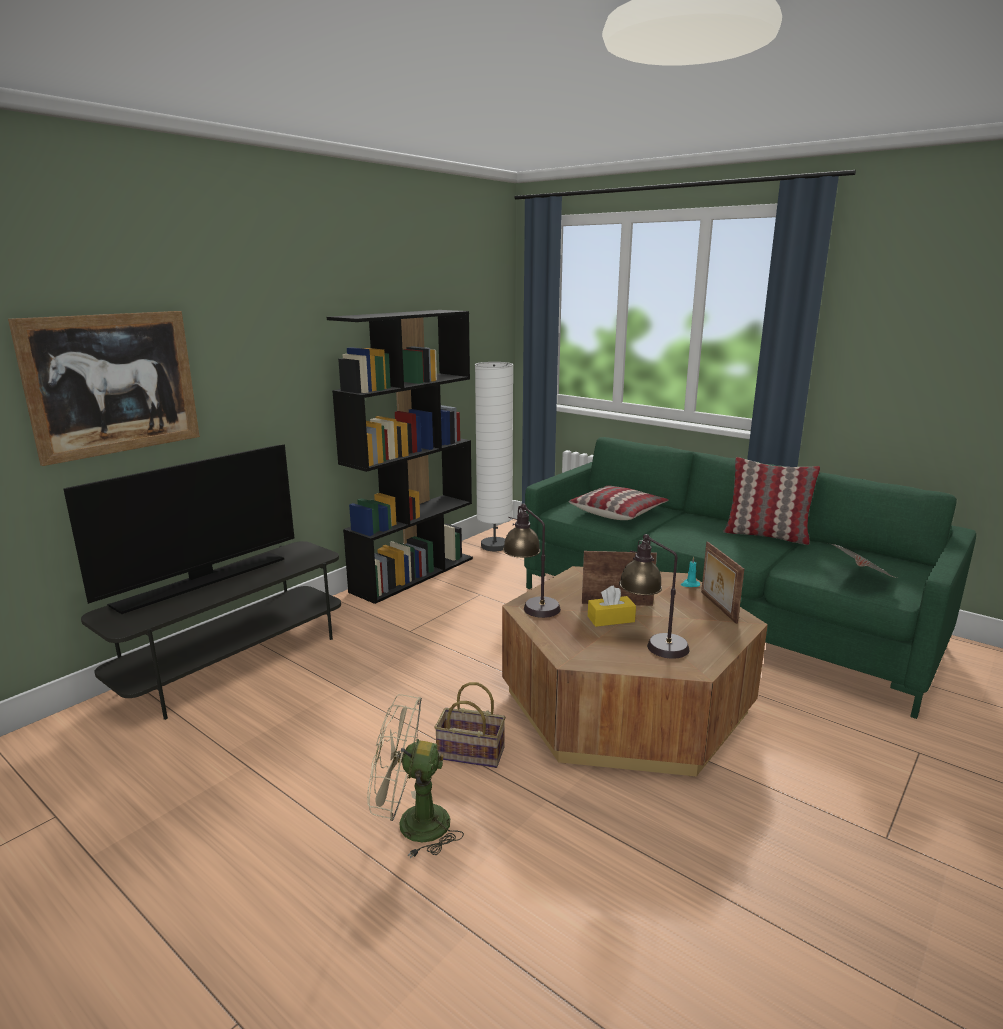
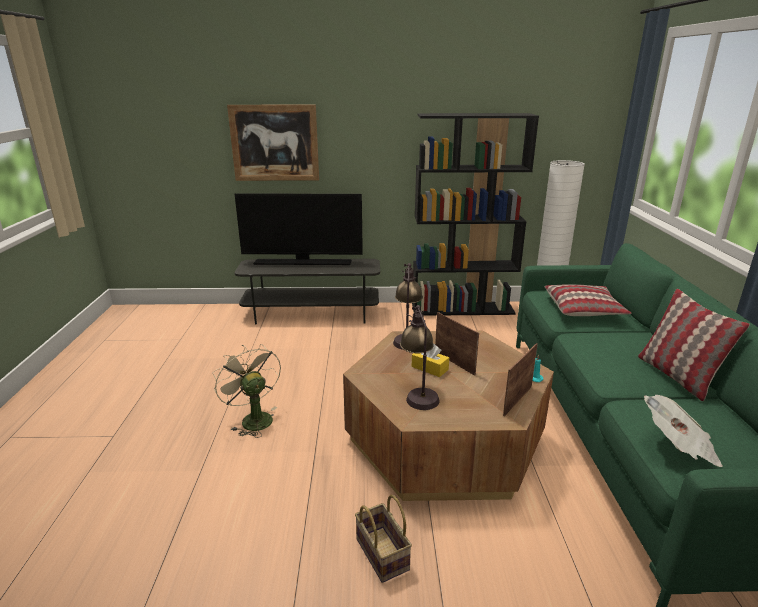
camera: 50 degrees right, 5 degrees up
basket [434,682,506,768] -> basket moved to [355,495,412,583]

